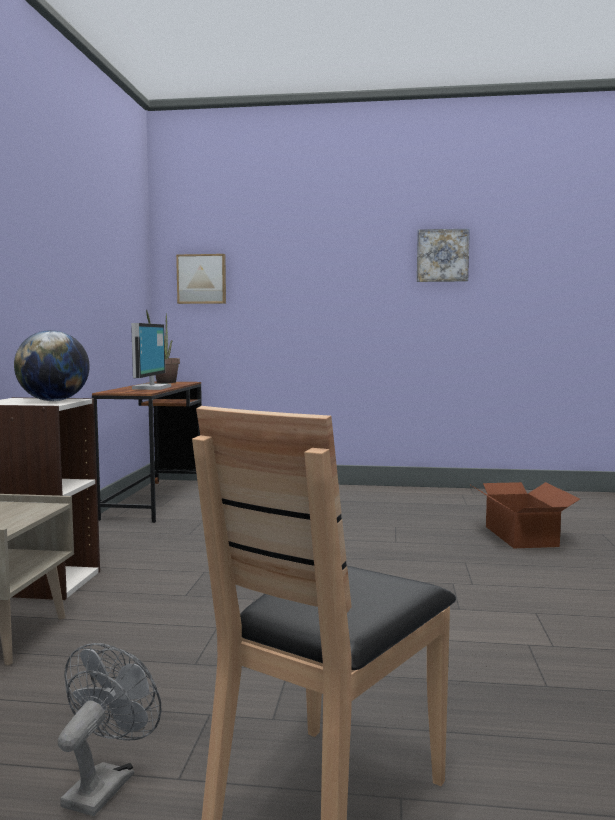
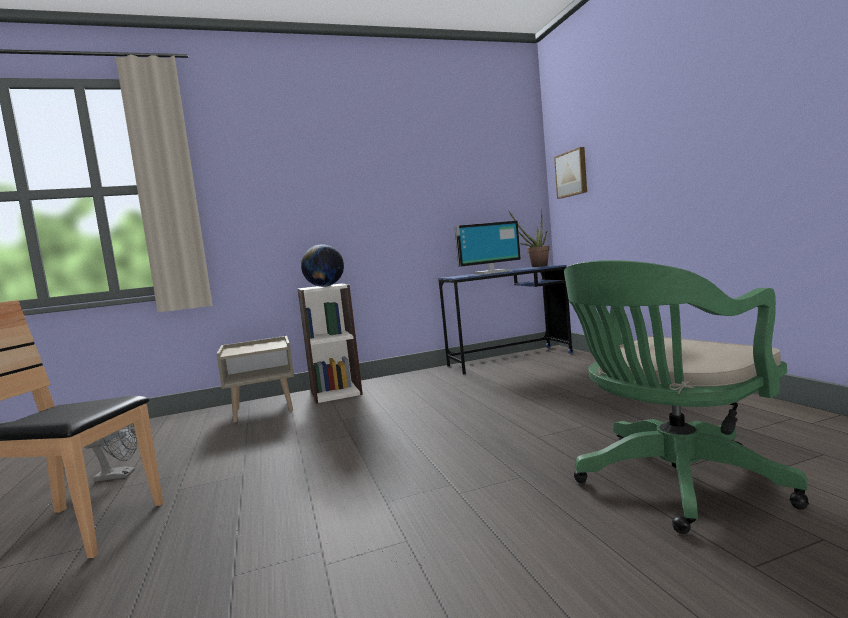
camera: 65 degrees right, 0 degrees up
brown desk [92,381,202,523] -> blue desk [438,265,574,374]
picture [417,228,470,282] -> none
cardboard box [471,482,580,548] -> green office chair [564,260,809,534]

